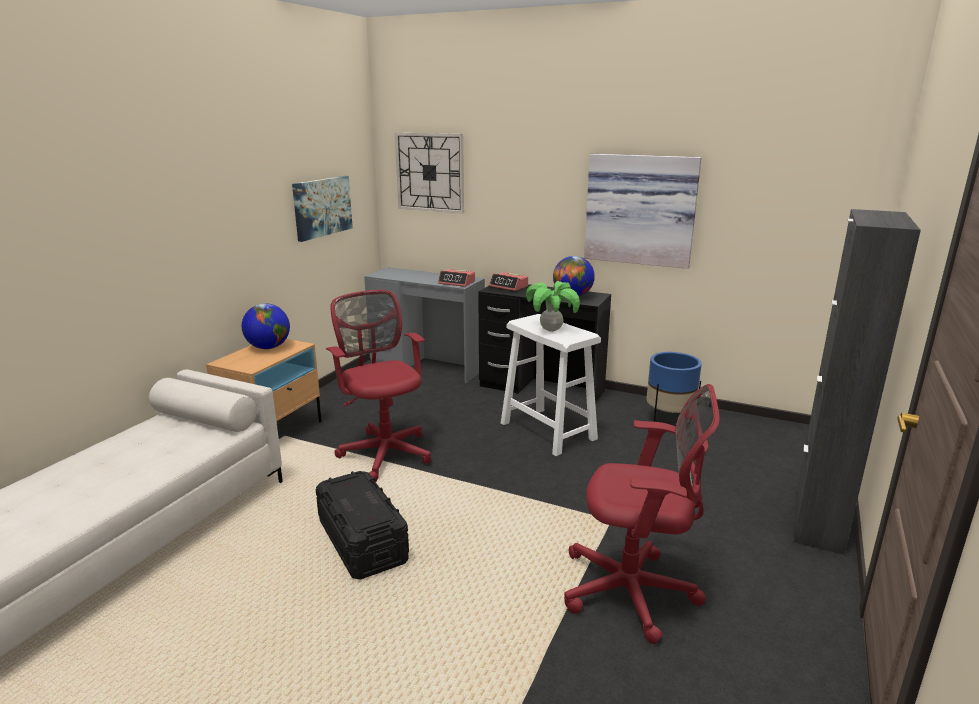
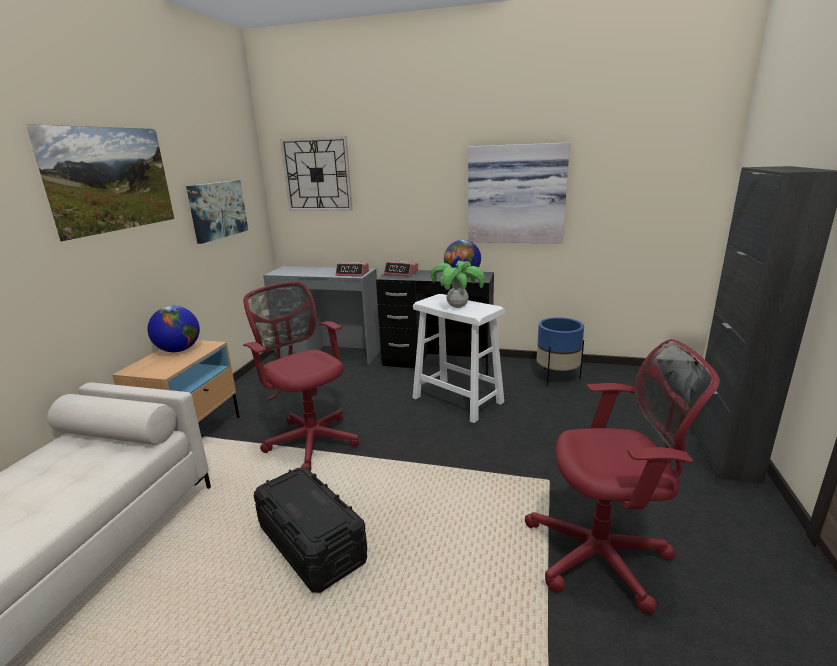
camera: 10 degrees left, 0 degrees up
none -> picture [26,124,174,242]

